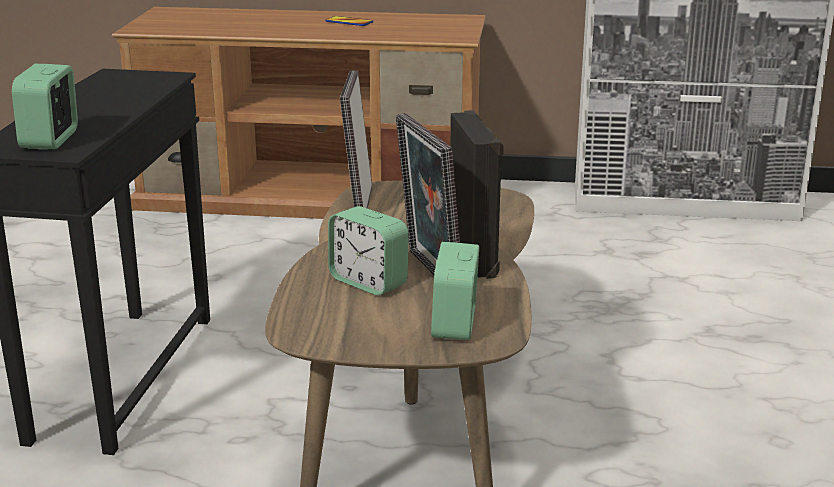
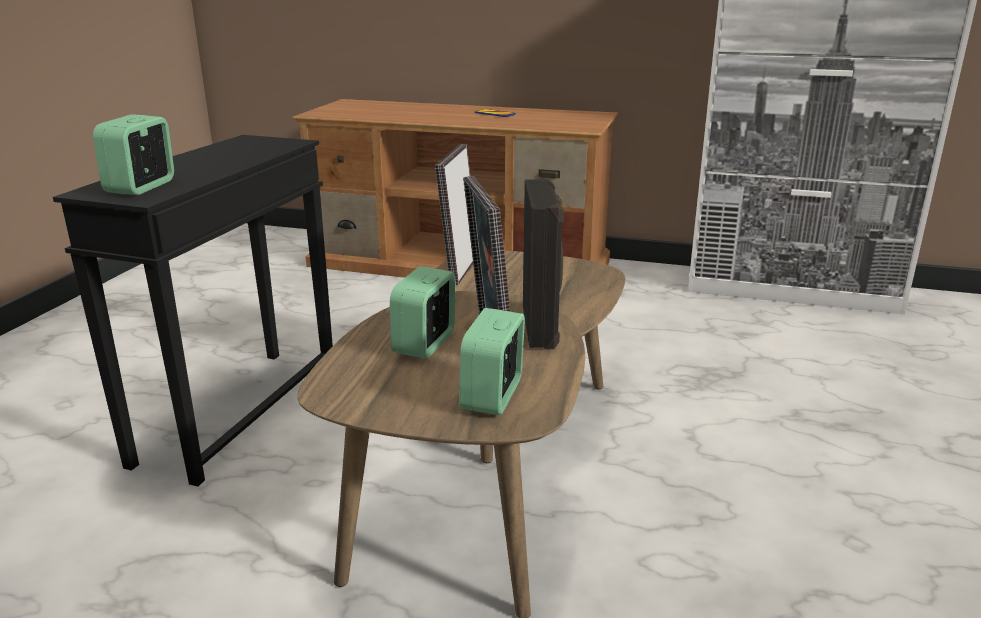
camera: 10 degrees right, 0 degrees up
alarm clock [328,206,409,295] -> alarm clock turned 60 degrees clockwise [390,266,455,359]

